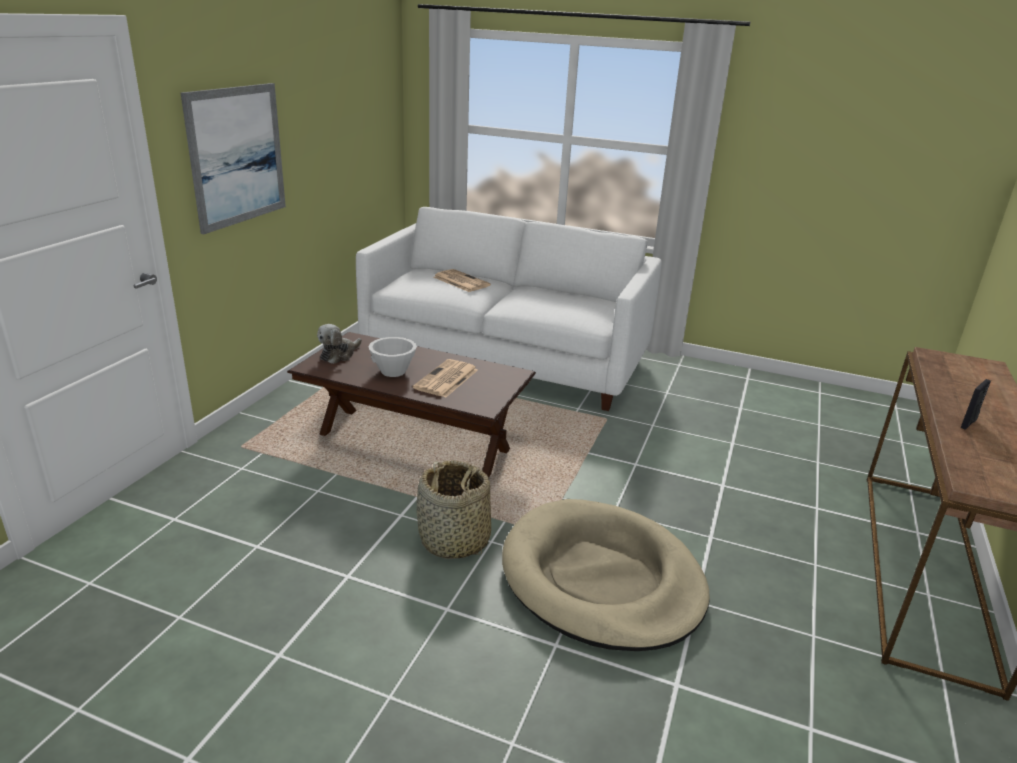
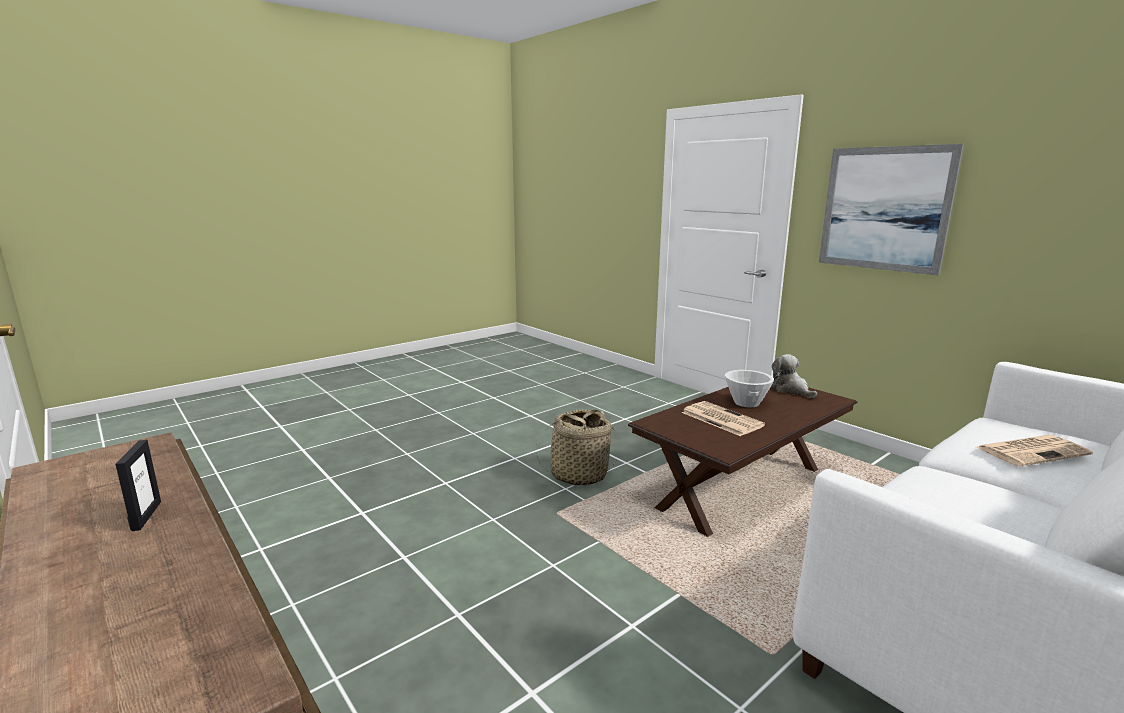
camera: 120 degrees right, 10 degrees down
beige dog bed [502,499,710,651] -> none

